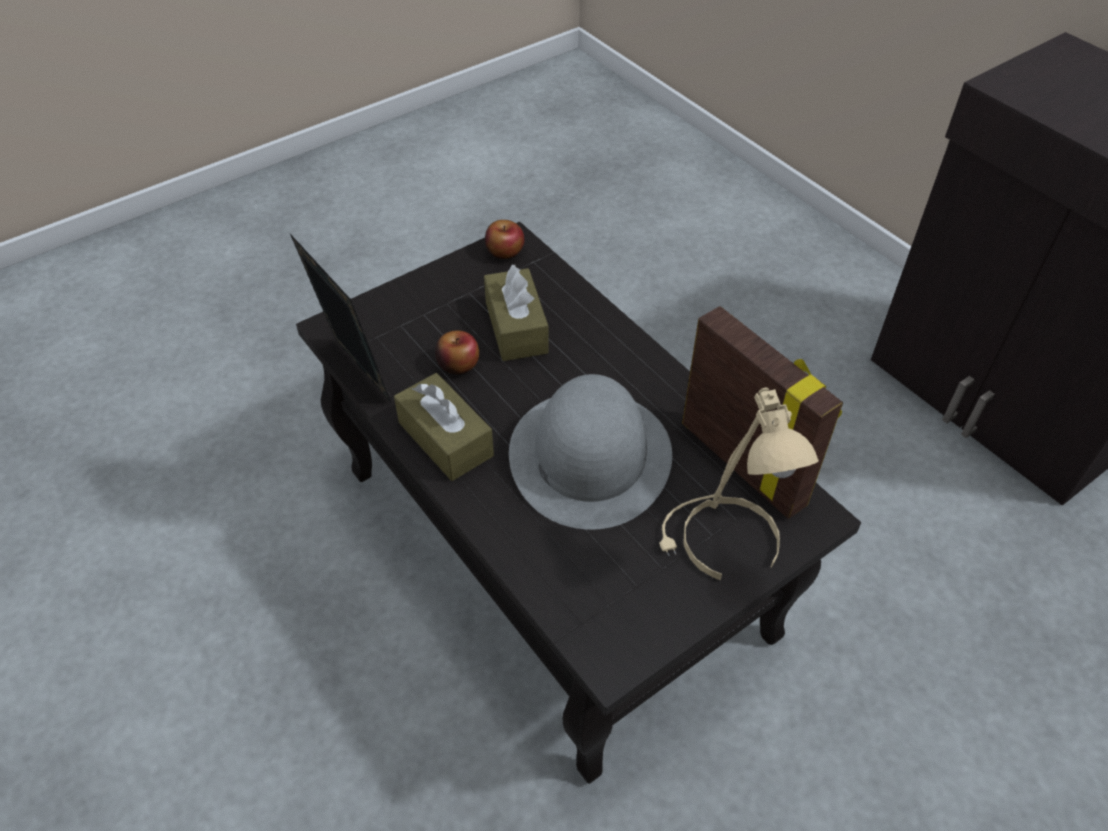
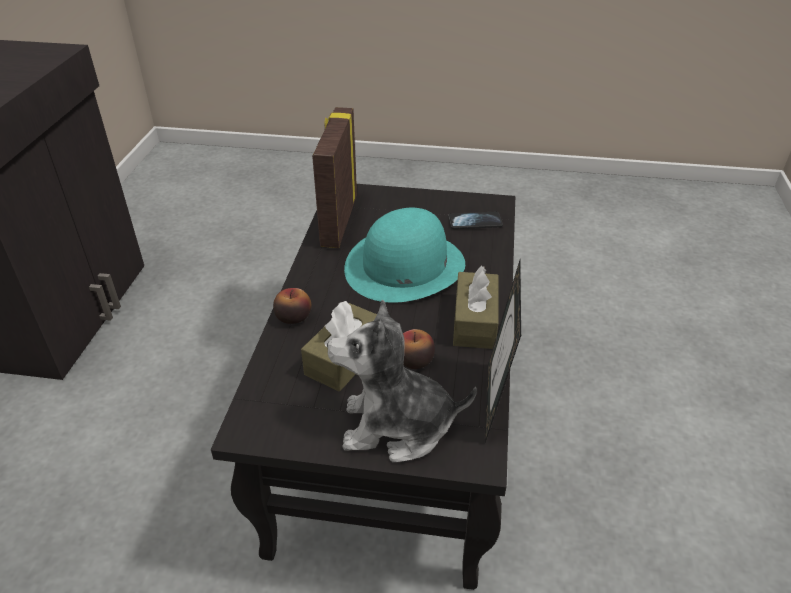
camera: 135 degrees left, 10 degrees down
apple [485,220,525,259] -> apple moved to [273,288,312,324]
grey hat [509,374,672,530] -> turquoise hat [344,208,465,303]
beige table lamp [659,388,819,580] -> none
none -> plush toy [327,299,477,463]
none -> phone [448,212,503,229]

